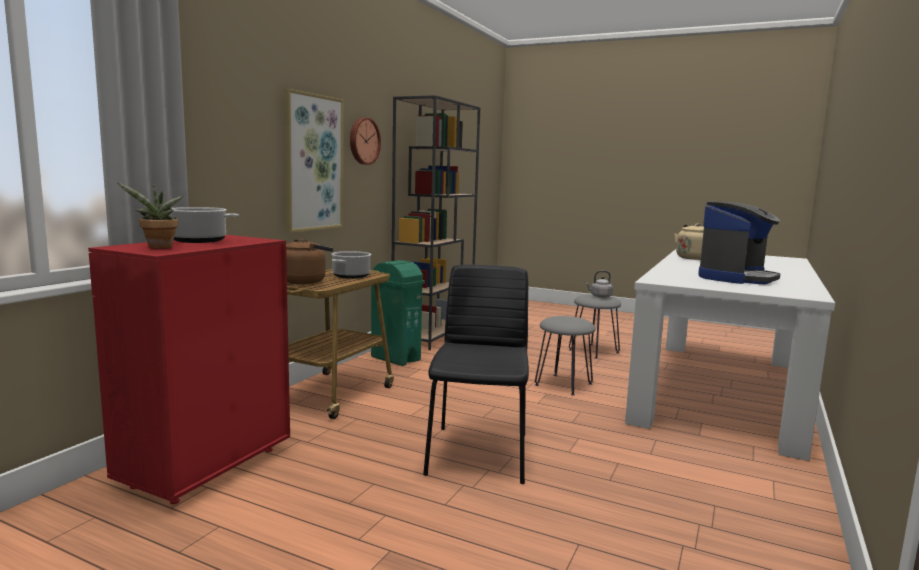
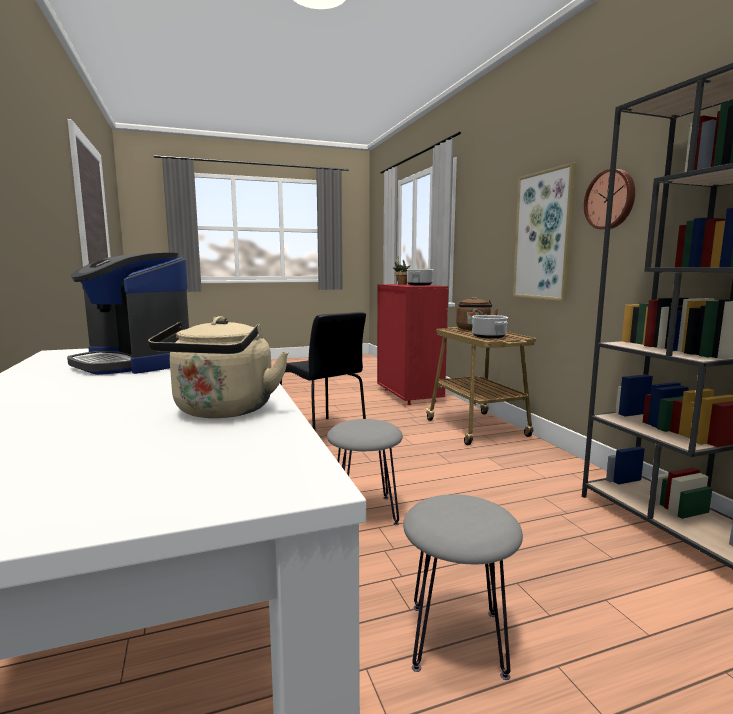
camera: 135 degrees right, 0 degrees up
green trash can [371,260,425,366] -> none
grey kettle [585,271,613,298] -> none
coffee machine [698,201,780,284] -> coffee machine turned 45 degrees counterclockwise [67,253,189,375]

